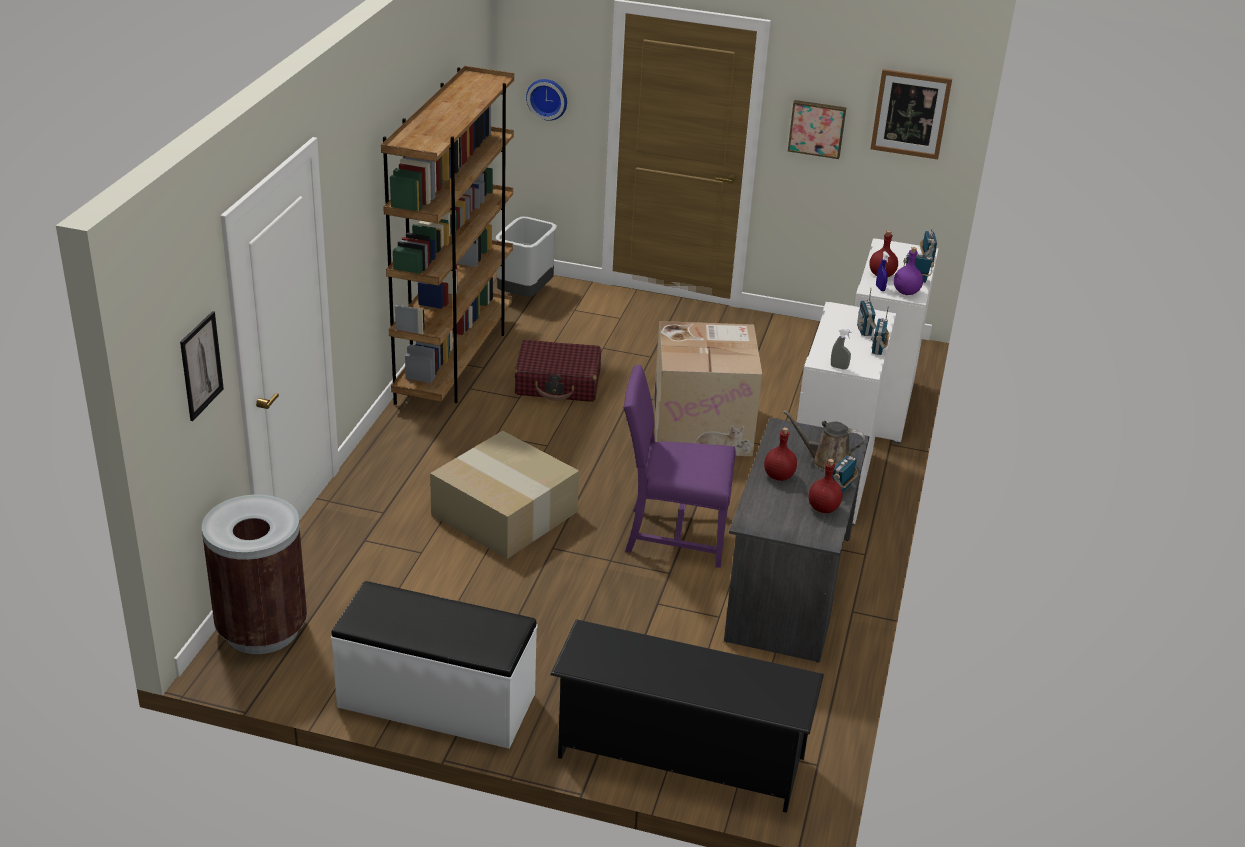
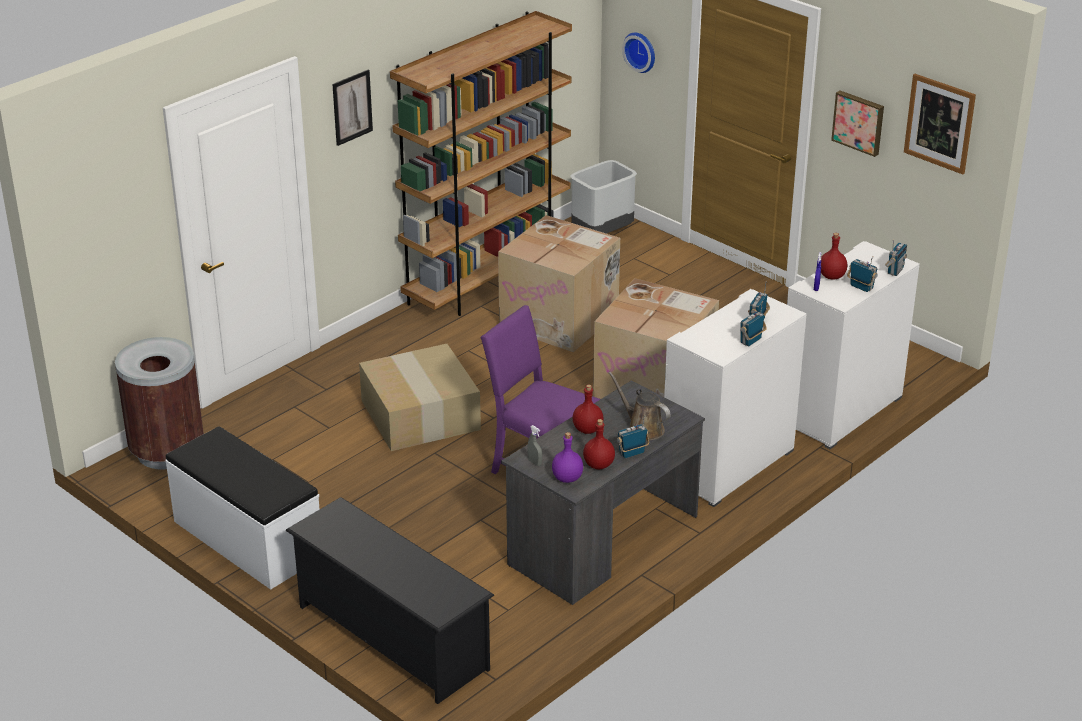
camera: 30 degrees right, 0 degrees up
picture [180,311,224,421] -> picture moved to [332,70,373,146]
red suitcase [514,340,601,402] -> cardboard box [498,215,620,352]
grey spray bottle [831,329,852,370] -> grey spray bottle moved to [527,425,542,466]
purple bottle [894,247,923,295] -> purple bottle moved to [552,432,583,483]

